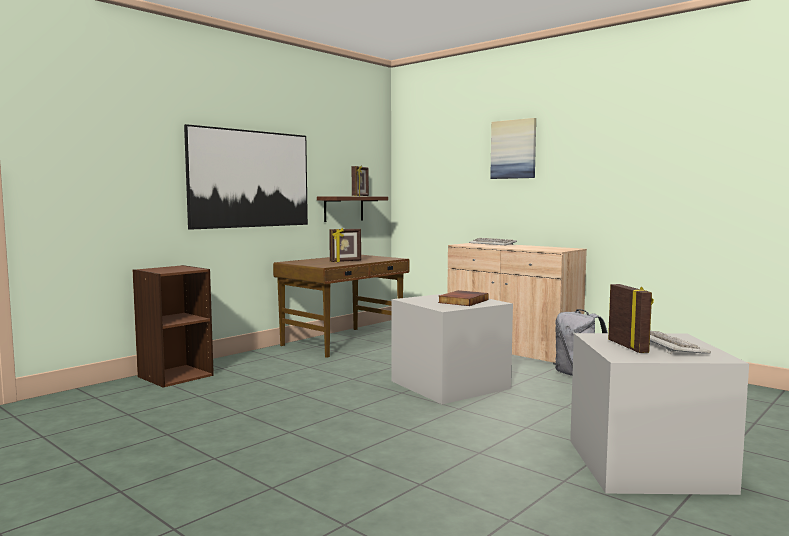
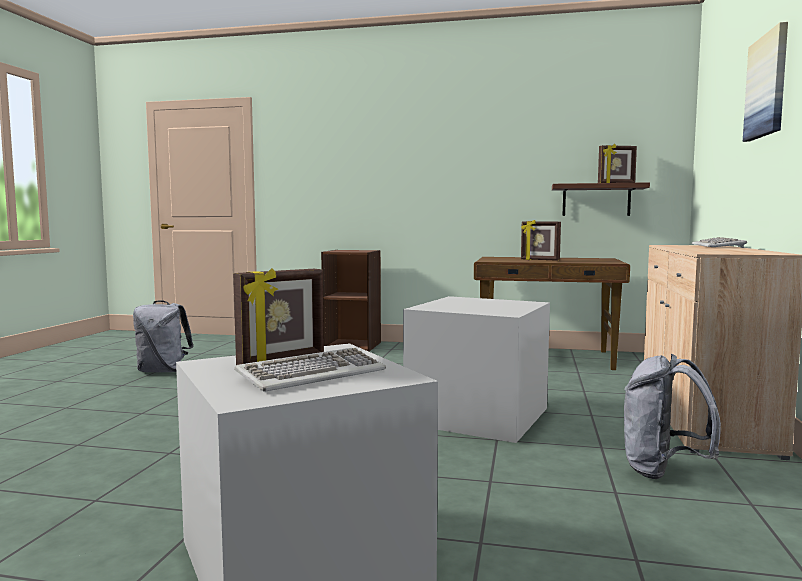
camera: 60 degrees right, 0 degrees up
picture [184,124,308,230] -> none
book [438,290,488,306] -> none
none -> grey backpack [133,300,194,373]

